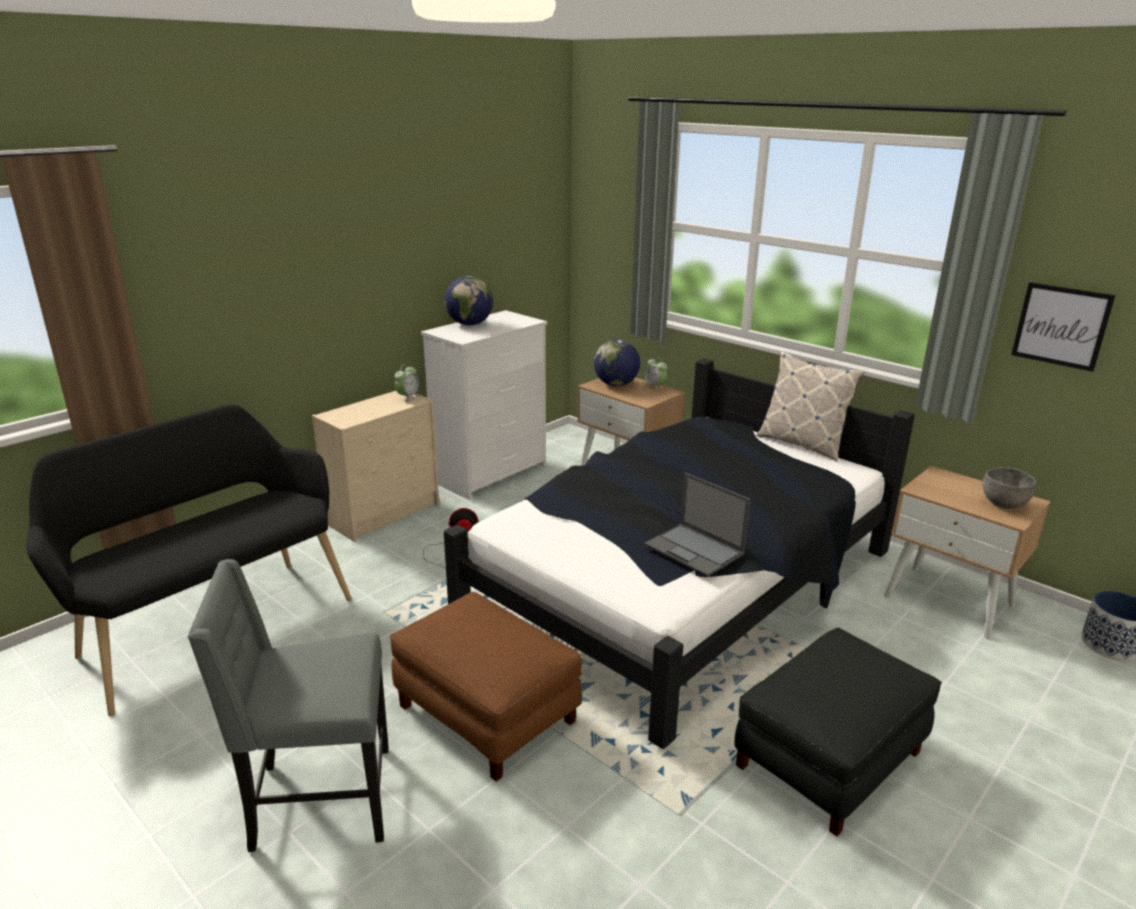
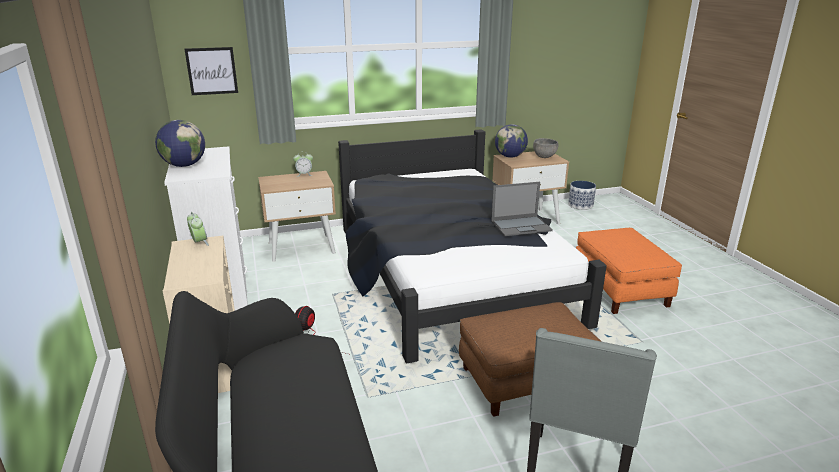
camera: 60 degrees left, 0 degrees up
globe [594,339,640,386] -> globe moved to [495,124,528,158]
black ottoman [735,628,942,836] -> orange ottoman [576,228,682,314]
pillow [756,351,865,462] -> none
picture [1011,282,1115,372] -> picture moved to [185,47,238,95]

